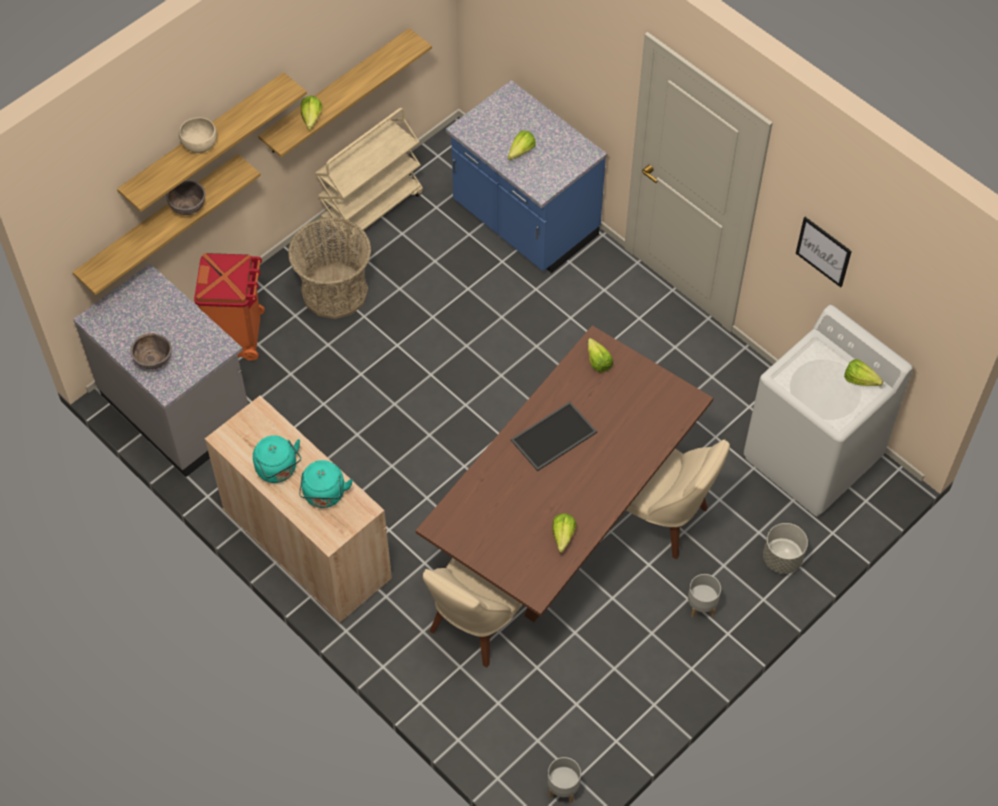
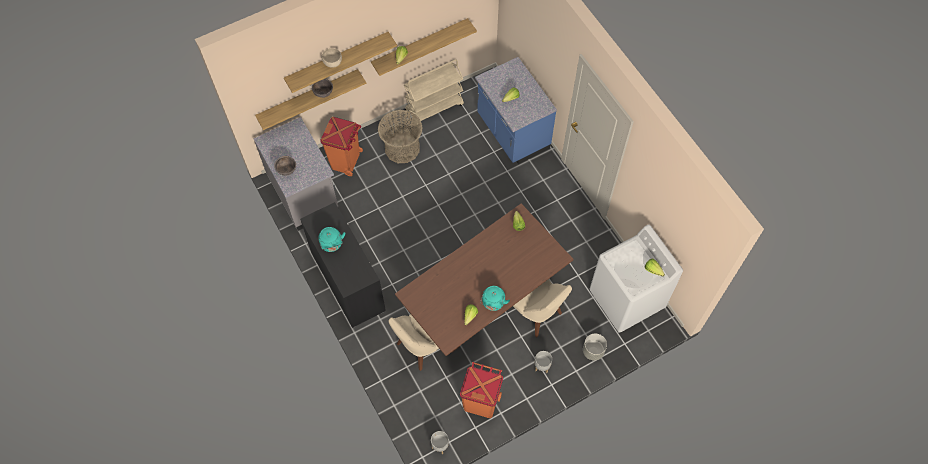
camera: 15 degrees right, 5 degrees up
beige cabinet [205,396,392,623] -> black cabinet [300,202,386,328]
turquoise kettle [299,460,353,508] -> turquoise kettle moved to [480,286,510,311]
tray [511,402,597,471] -> none
picture [796,217,852,287] -> none
none -> orange trash can [460,362,503,418]

